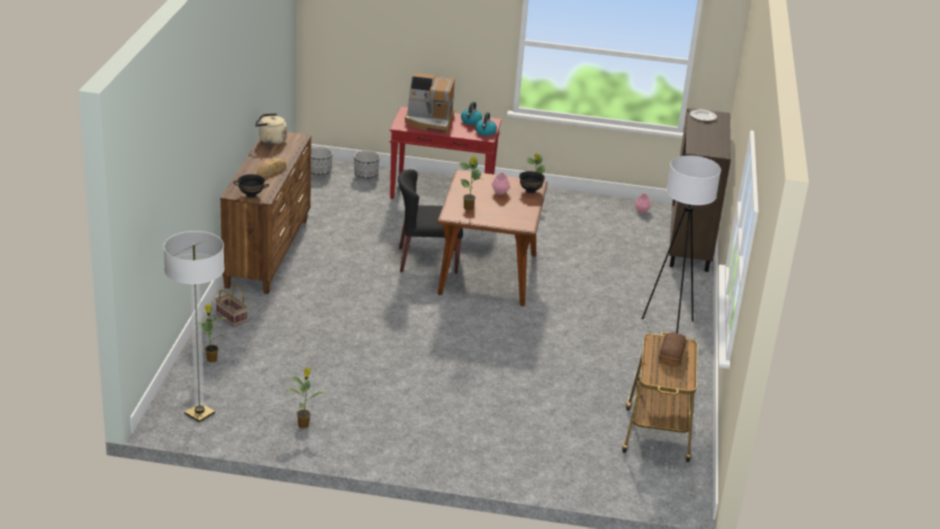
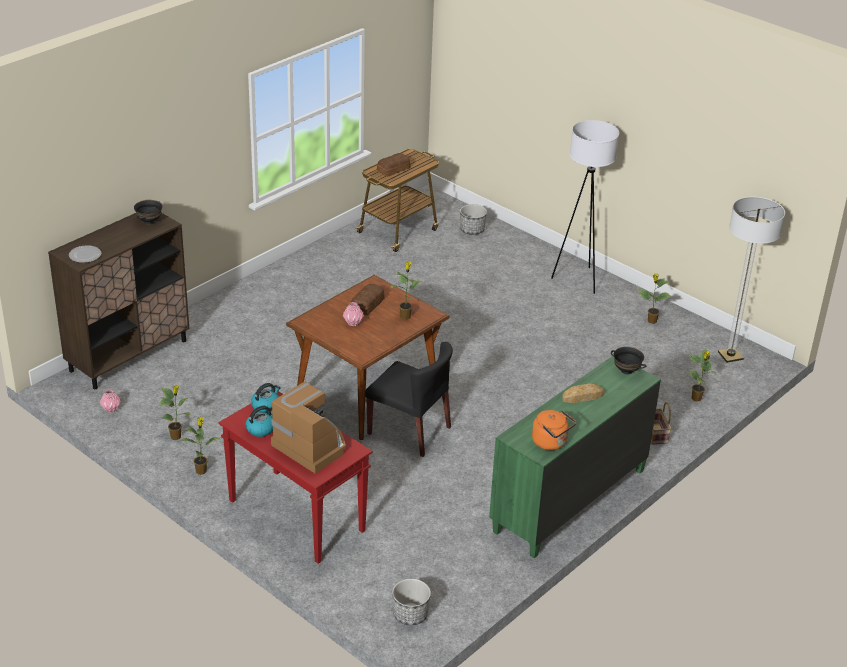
camera: 145 degrees left, 5 degrees up
brown dresser [220,132,311,294] -> green dresser [489,356,661,558]
beige kettle [255,113,287,145] -> orange kettle [532,410,576,450]
planter [354,150,380,179] -> planter moved to [460,204,487,235]
black bowl [519,171,545,193] -> black bowl moved to [134,200,162,225]
white floor lamp [642,155,721,333] -> white floor lamp moved to [551,120,619,294]
none -> potted plant [159,385,190,440]
none -> bread [351,284,384,315]

